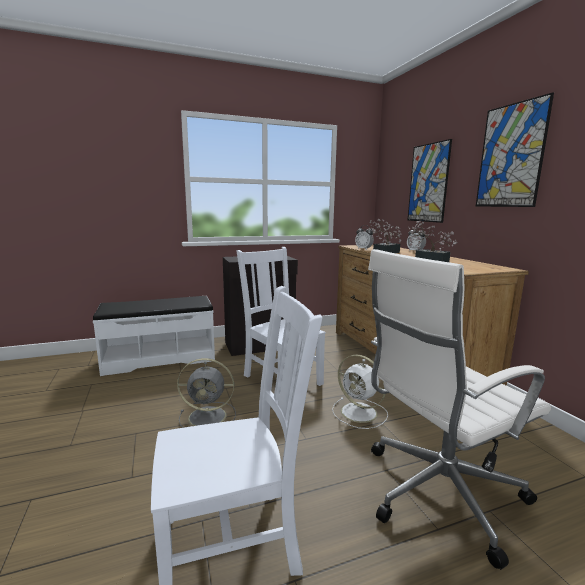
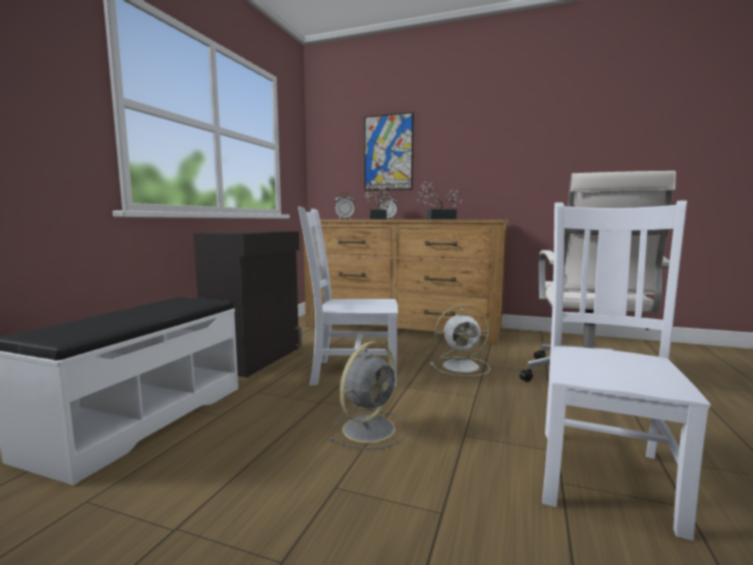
camera: 50 degrees left, 5 degrees down
picture [476,92,554,207] -> none

